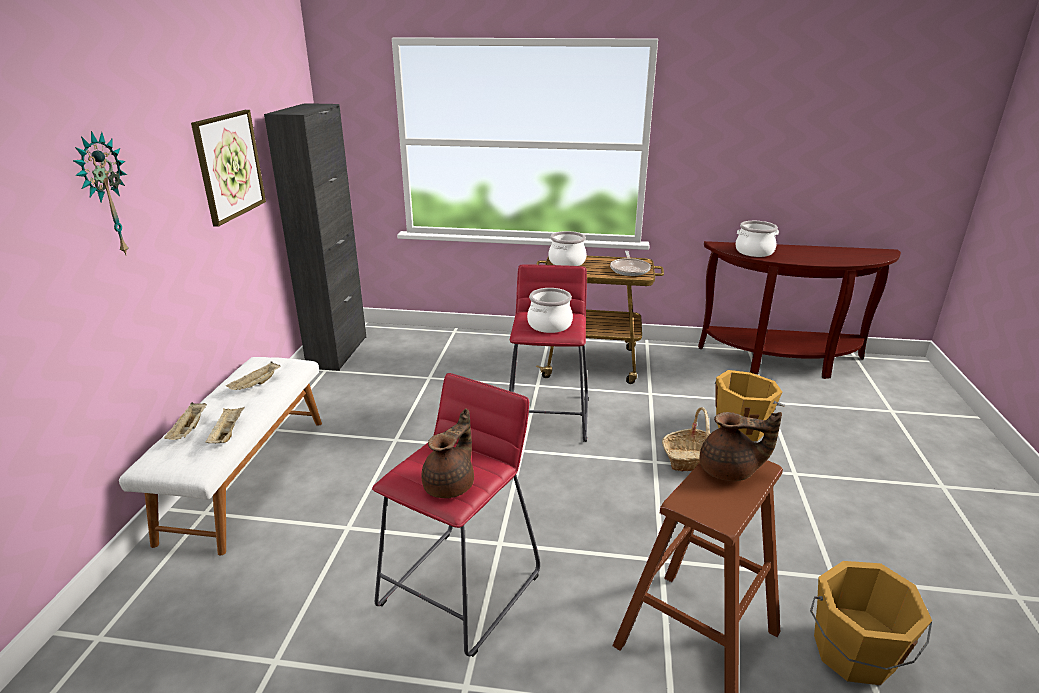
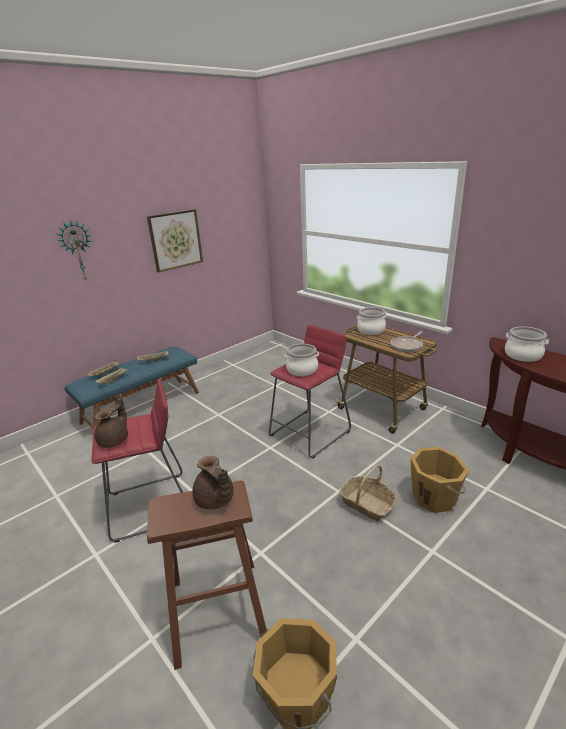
camera: 40 degrees right, 0 degrees up
white bench [119,357,322,555] -> blue bench [64,346,199,428]
black cabinet [264,103,366,371] -> none
brown teapot [421,408,474,498] -> brown teapot turned 45 degrees counterclockwise [95,394,128,448]

